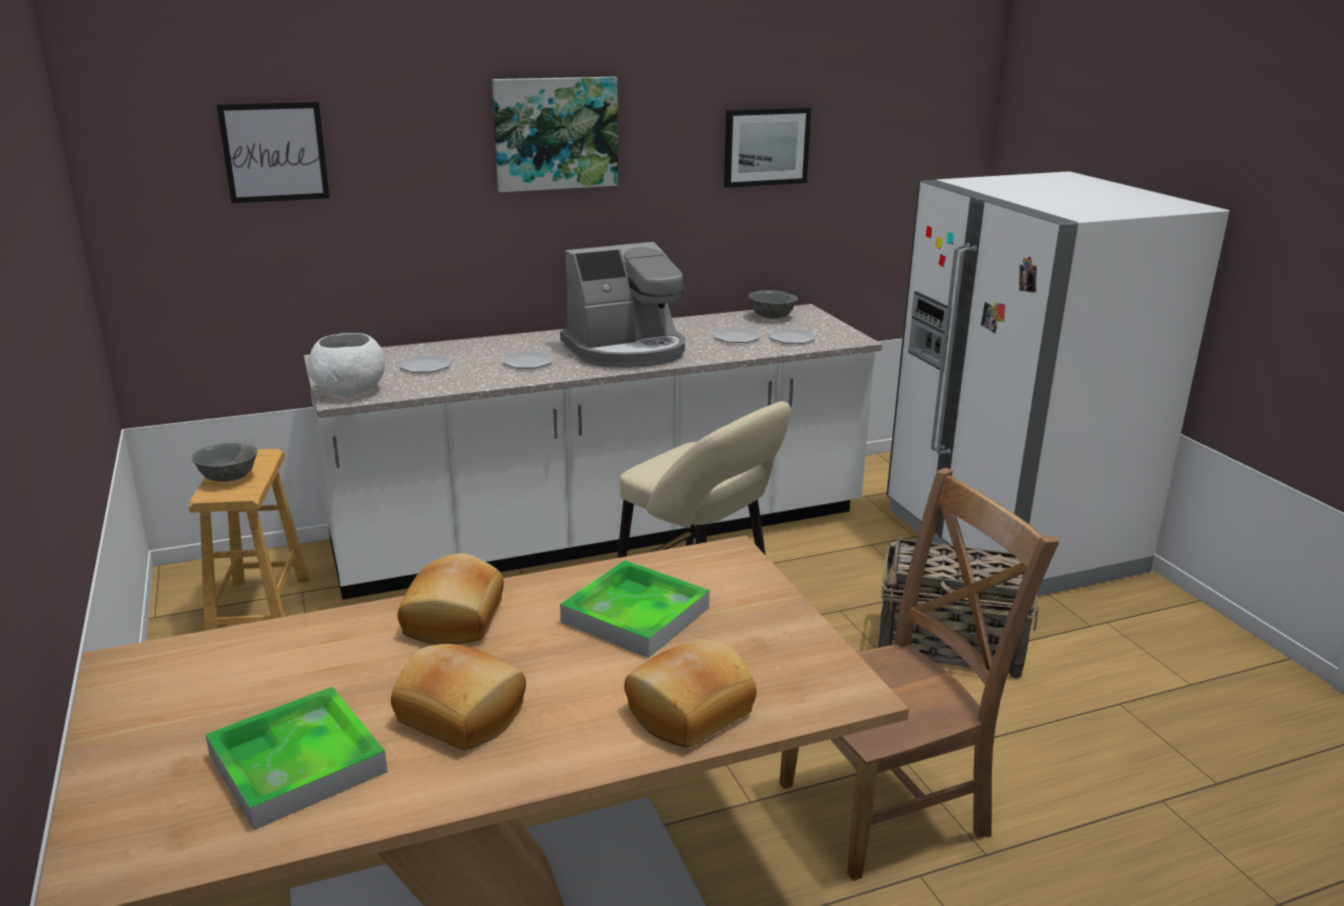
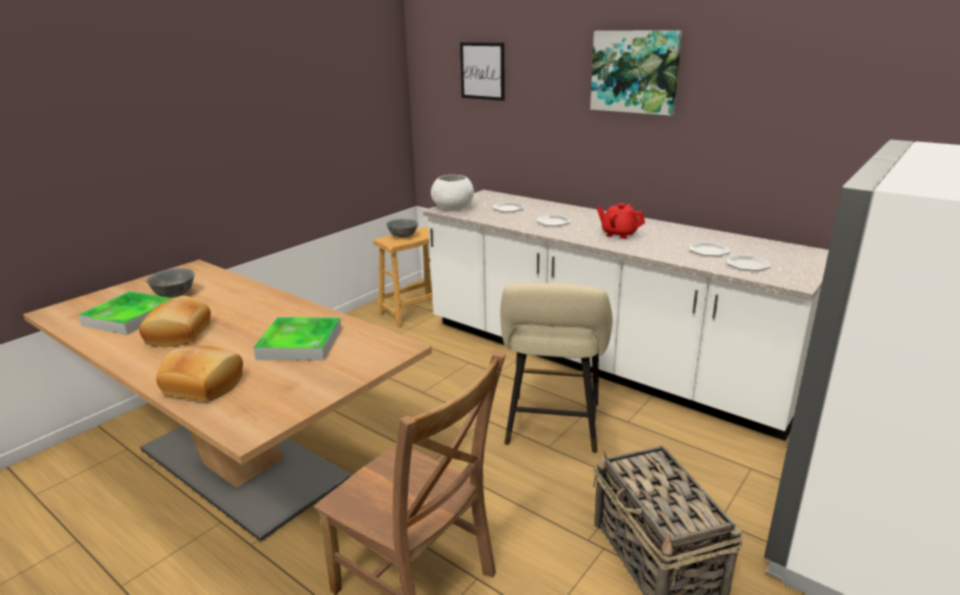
camera: 60 degrees right, 0 degrees up
bread [397,553,504,645] -> none
coffee machine [560,242,686,368] -> red teapot [596,203,645,239]
picture [724,107,811,188] -> none
grey bowl [749,290,798,319] -> grey bowl moved to [146,268,195,297]

